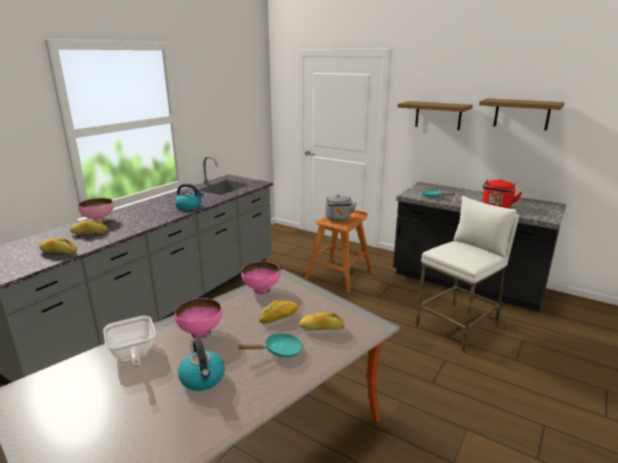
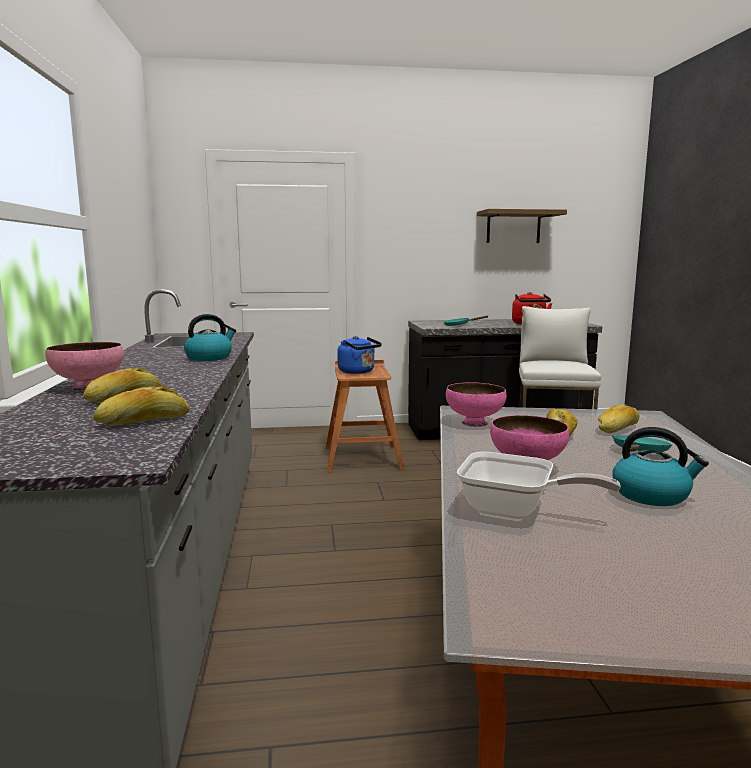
camera: 40 degrees left, 10 degrees down
grey kettle [325,195,356,221] -> blue kettle [337,336,382,374]
shelf [398,101,473,130] -> none

